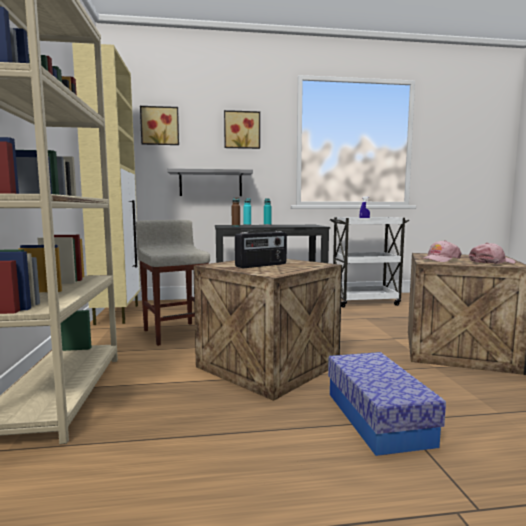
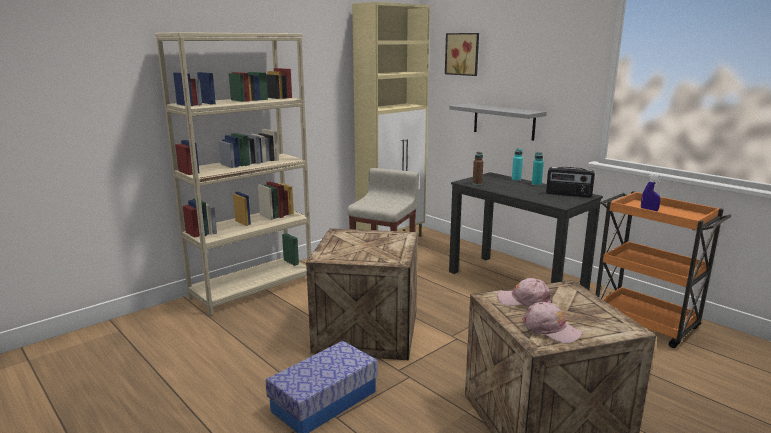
camera: 55 degrees right, 10 degrees up
picture [224,110,260,149] -> none
radio [235,230,287,268] -> radio moved to [546,167,595,198]
white cart [330,217,409,308] -> orange cart [595,191,732,348]

